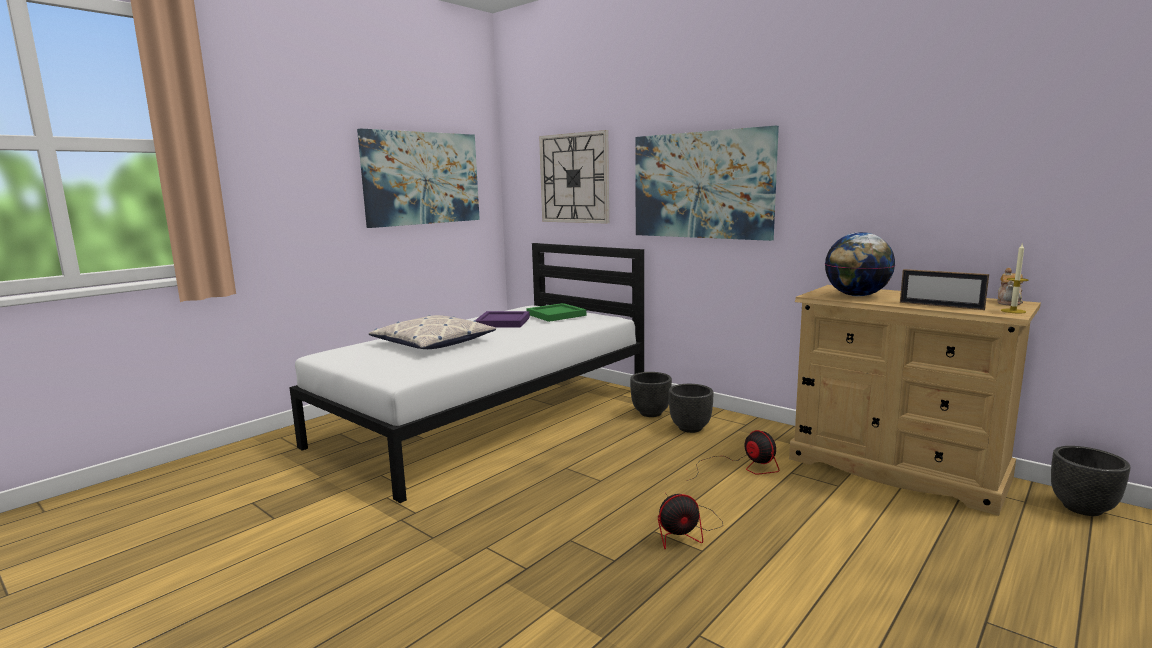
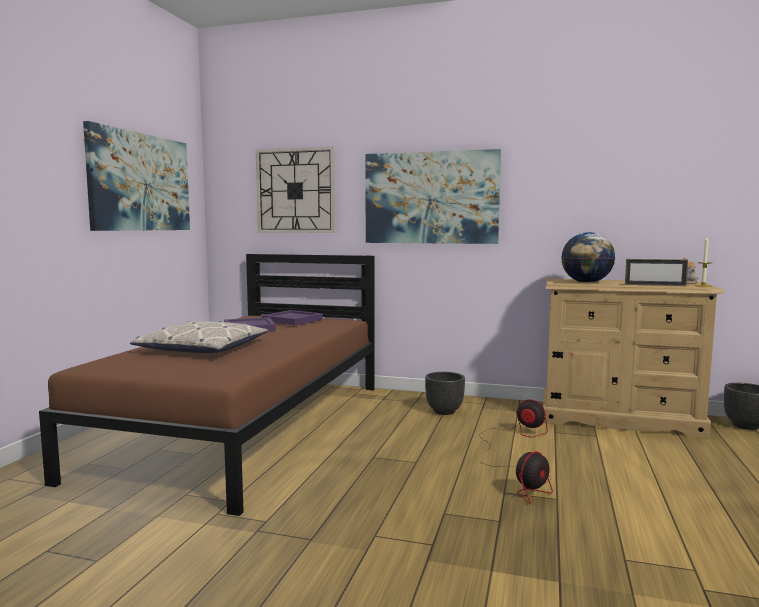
camera: 25 degrees left, 5 degrees down
white bed [289,243,644,503] -> brown bed [39,254,375,516]
green tray [526,303,586,322] -> purple tray [262,310,323,325]
black planter [630,372,672,417] -> none

